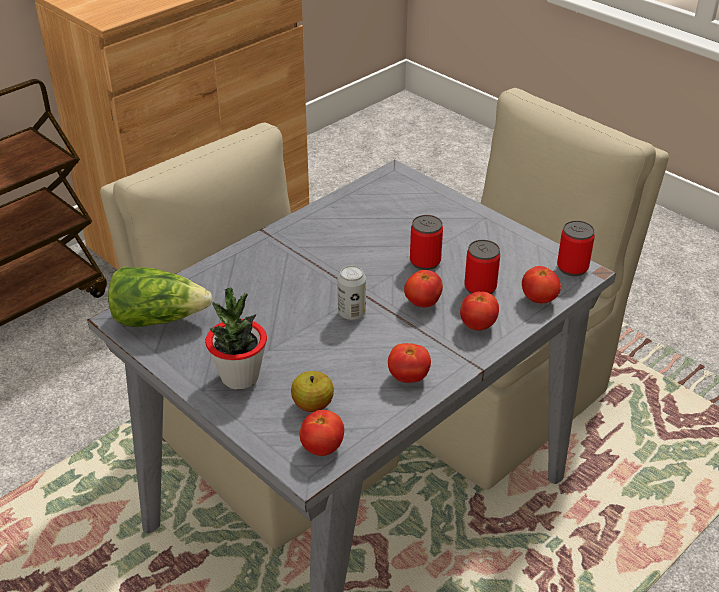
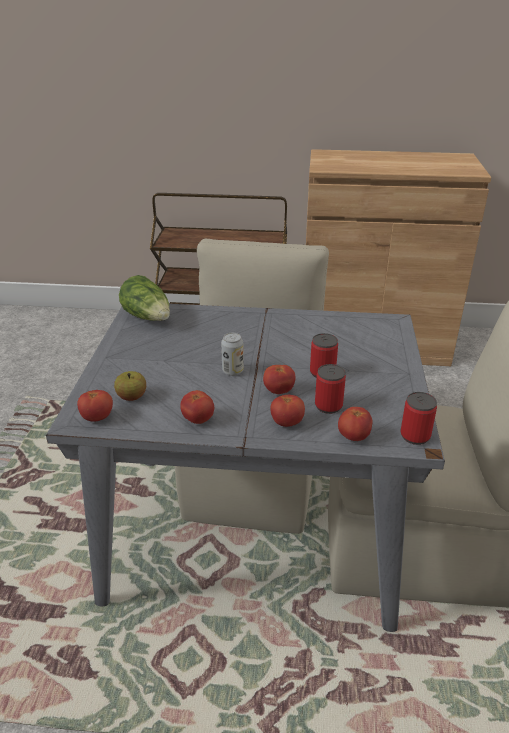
camera: 50 degrees right, 5 degrees down
potted plant [205,287,267,389] -> none

